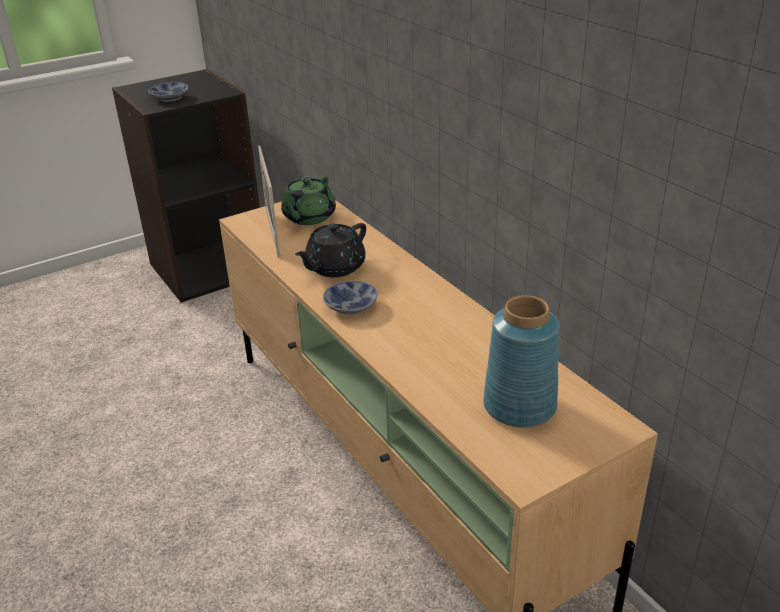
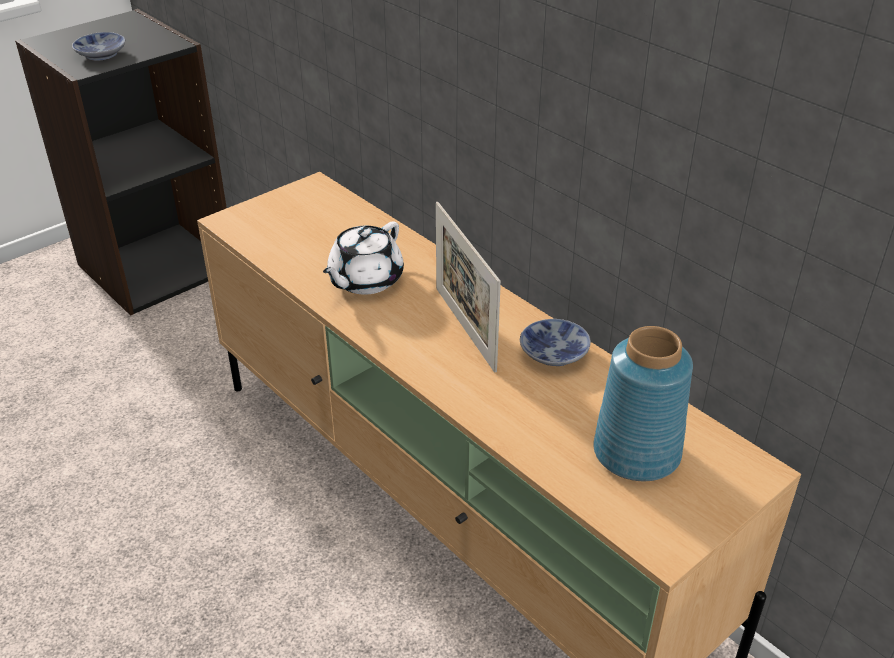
camera: 10 degrees left, 5 degrees up
picture frame [258,145,280,258] -> picture frame moved to [436,202,501,372]
green teapot [281,176,336,225] -> none
black teapot [295,223,366,277] -> white teapot [323,221,404,295]
bowl [323,281,378,315] -> bowl moved to [520,319,591,366]

